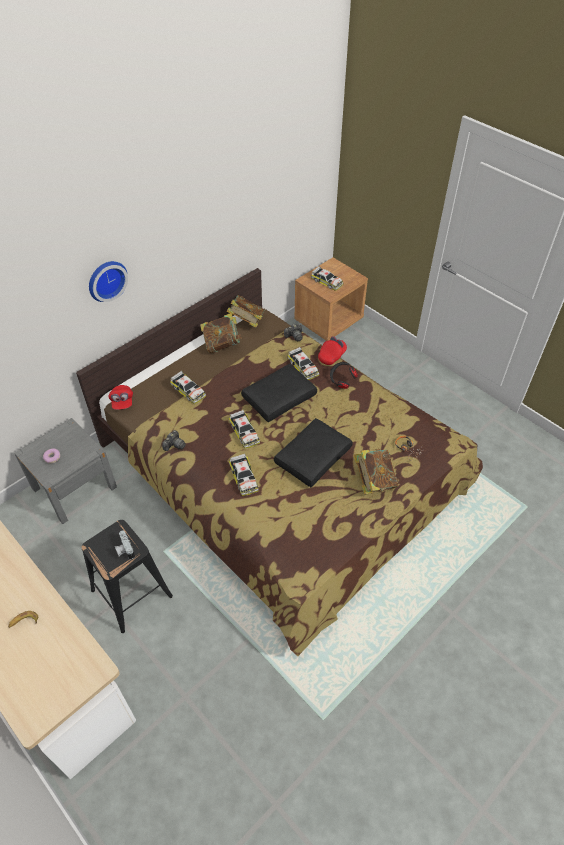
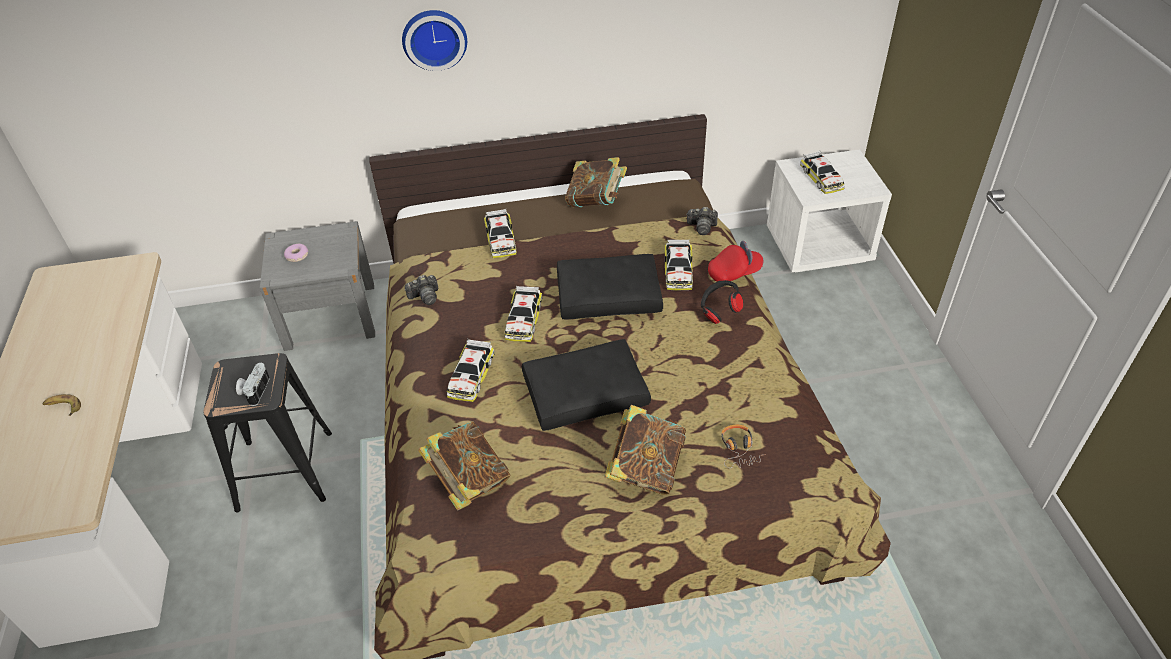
camera: 35 degrees right, 5 degrees down
red cap [108,385,133,410] -> none
book [227,295,264,328] -> book moved to [418,421,510,510]
brown nightstand [294,257,368,341] -> white nightstand [767,149,892,272]

